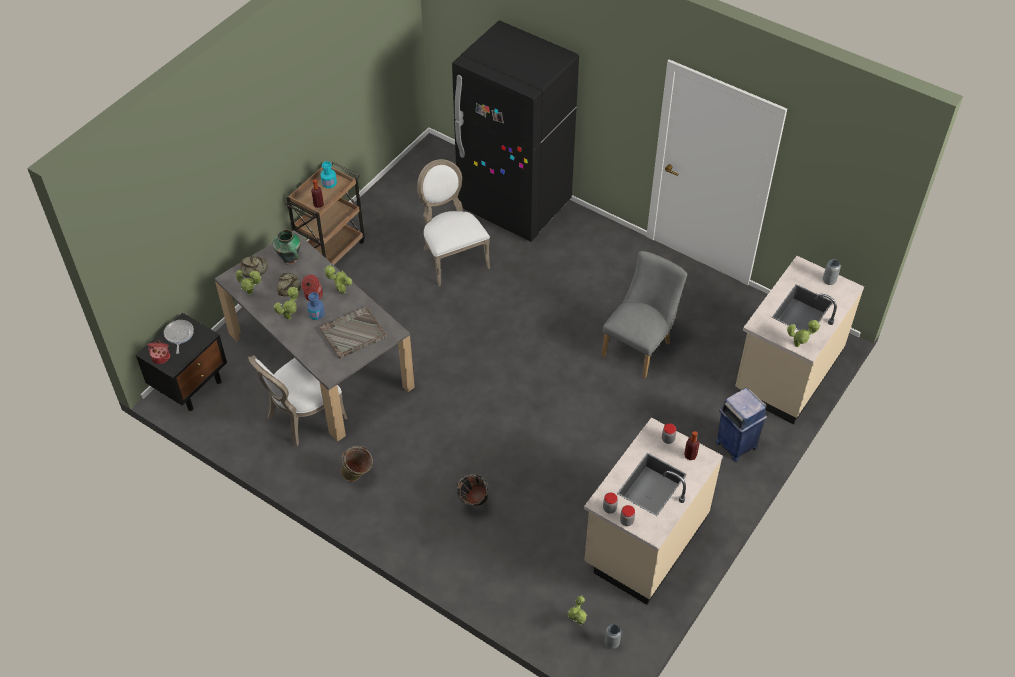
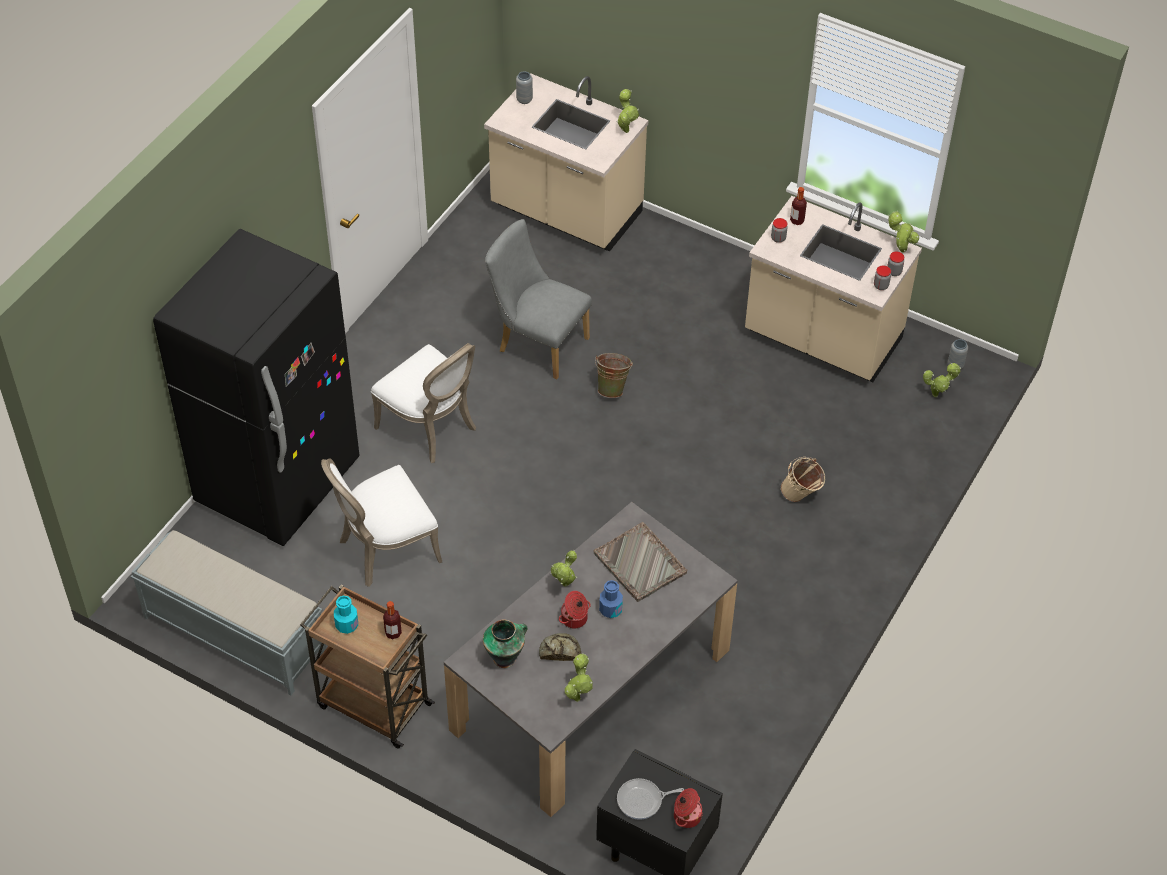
camera: 95 degrees left, 0 degrees up
bread [240,256,268,278] -> none
white chair [248,355,347,446] -> white chair moved to [371,343,476,463]
potted plant [274,287,299,320] -> potted plant moved to [888,211,919,253]
green bucket [341,446,373,481] -> green bucket moved to [595,353,633,398]
black bucket [457,474,489,506] -> beige bucket [781,457,825,502]
blue trash can [716,388,767,462] -> none
none -> grey bench [131,530,326,695]

